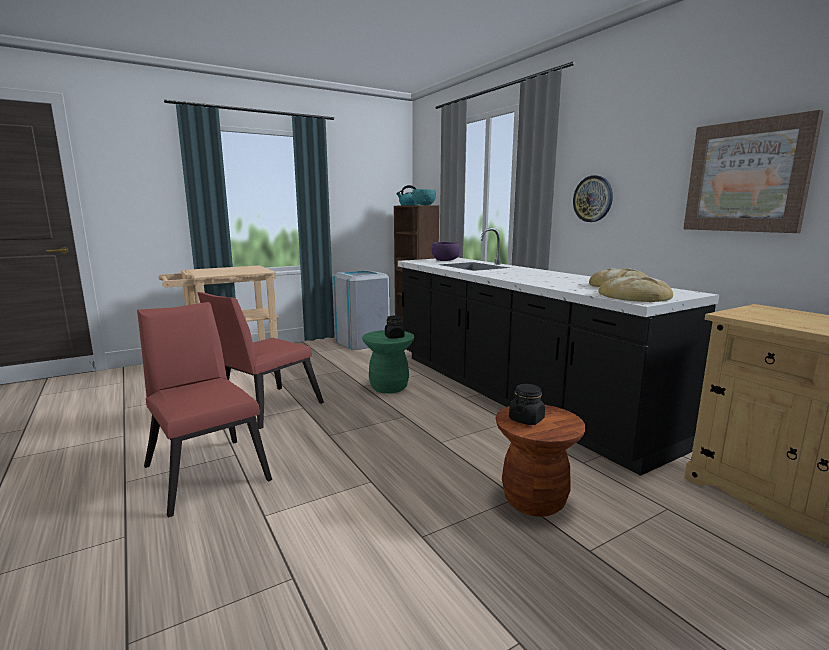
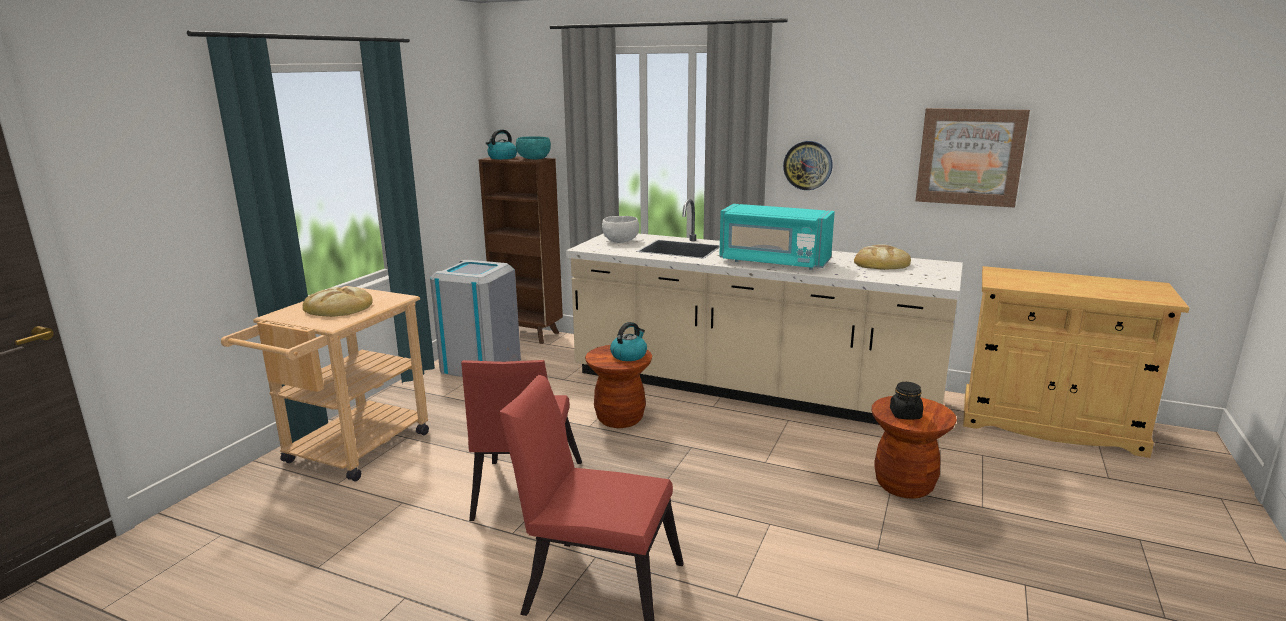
camera: 35 degrees left, 5 degrees up
green stool [362,330,415,393] -> brown stool [585,345,652,428]
black jar [385,316,405,339] -> kettle [610,322,647,361]
black counter [398,228,719,476] -> beige counter [566,199,963,425]
purple bowl [431,242,461,261] -> white bowl [602,216,639,243]
bread [598,276,673,302] -> bread moved to [302,287,373,317]
none -> turquoise microwave [719,204,835,270]

